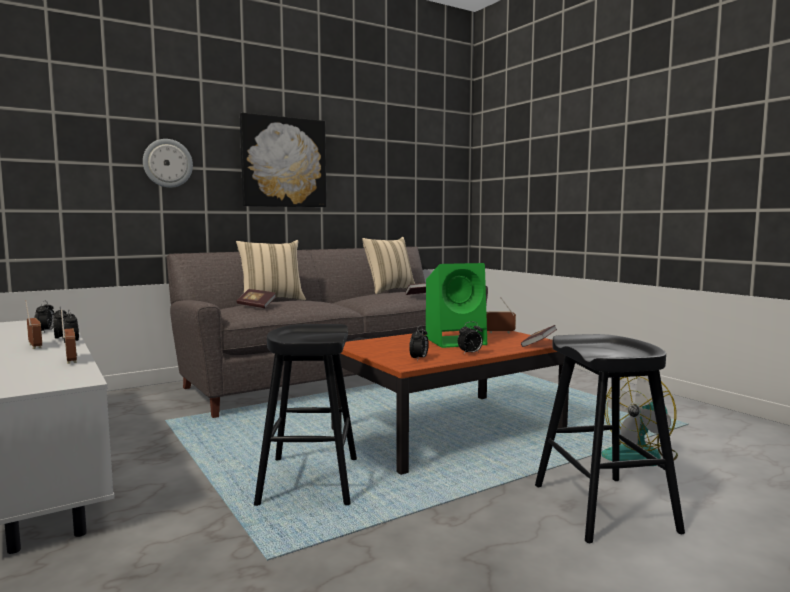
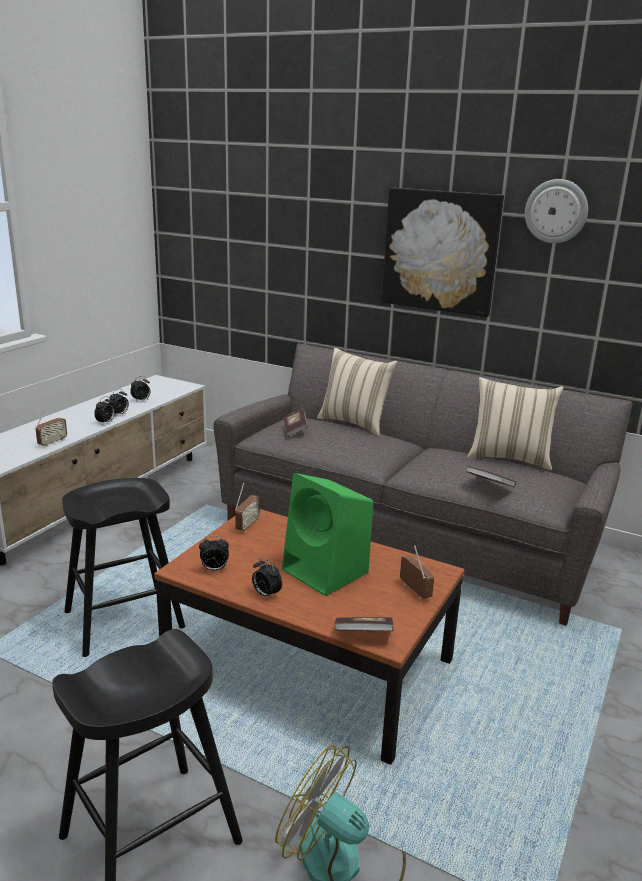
camera: 60 degrees right, 15 degrees up
radio [25,300,42,349] -> radio moved to [235,482,260,532]
wall clock [143,139,193,188] -> wall clock moved to [525,179,588,243]

